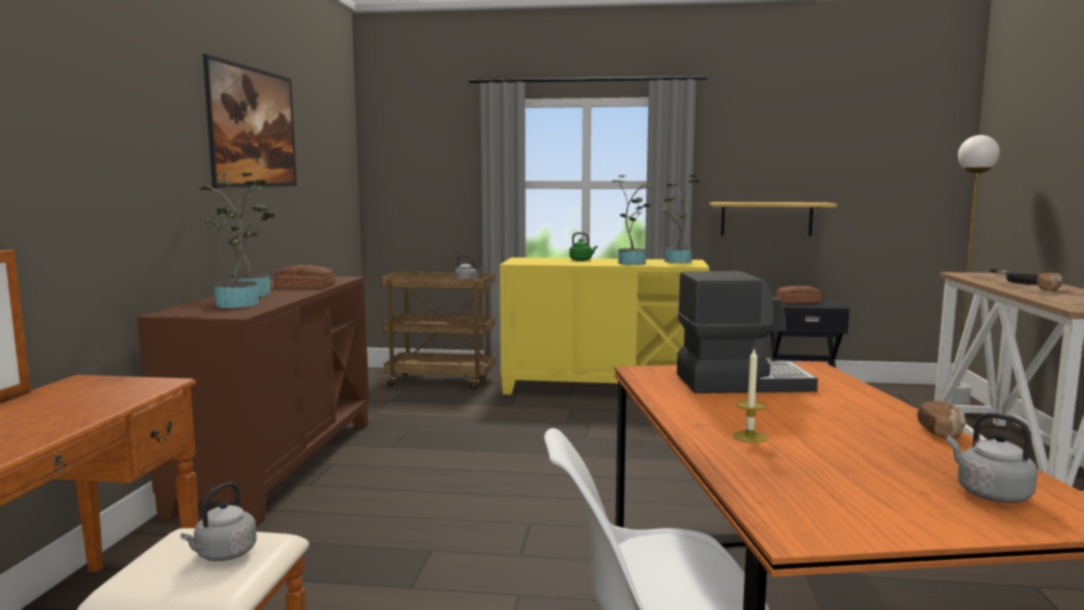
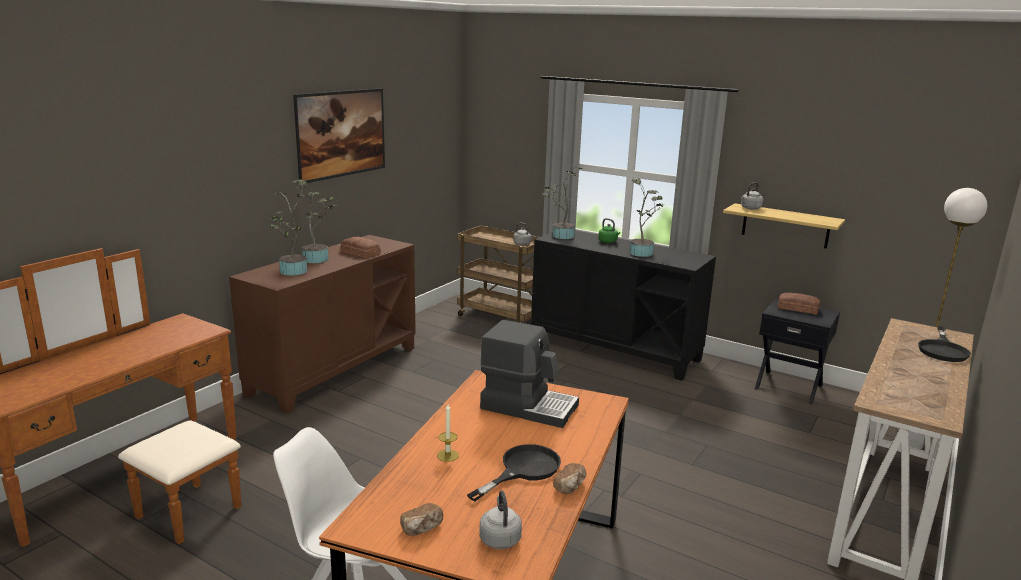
camera: 25 degrees right, 10 degrees up
grey kettle [180,482,257,561] -> grey kettle moved to [741,182,764,210]
yellow cabinet [500,257,710,395] -> black cabinet [531,230,716,381]
potted plant [660,175,700,263] -> potted plant moved to [542,167,583,239]
bread [1037,272,1063,291] -> bread moved to [400,503,443,536]
none -> black frying pan [467,444,561,501]

